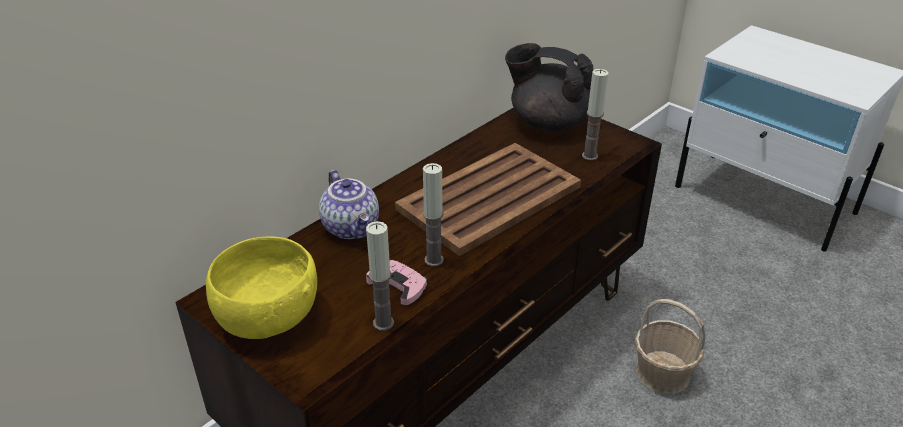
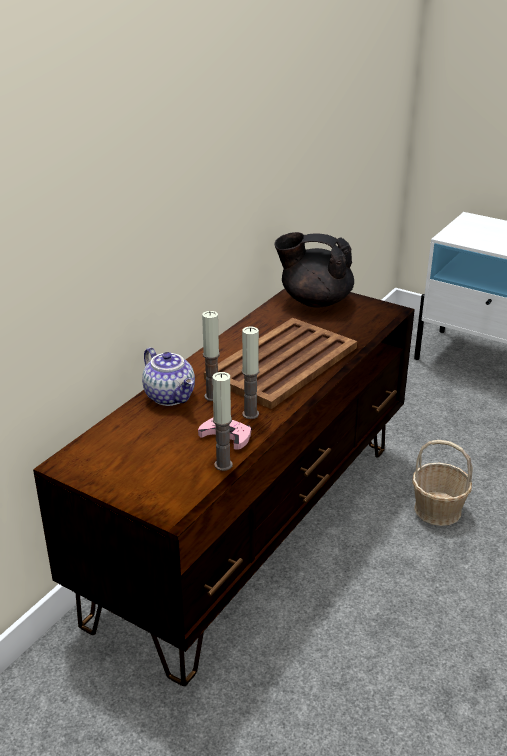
camera: 10 degrees left, 5 degrees down
yellow bowl [206,237,317,339] -> none
candle [582,69,608,161] -> candle moved to [202,311,220,401]

